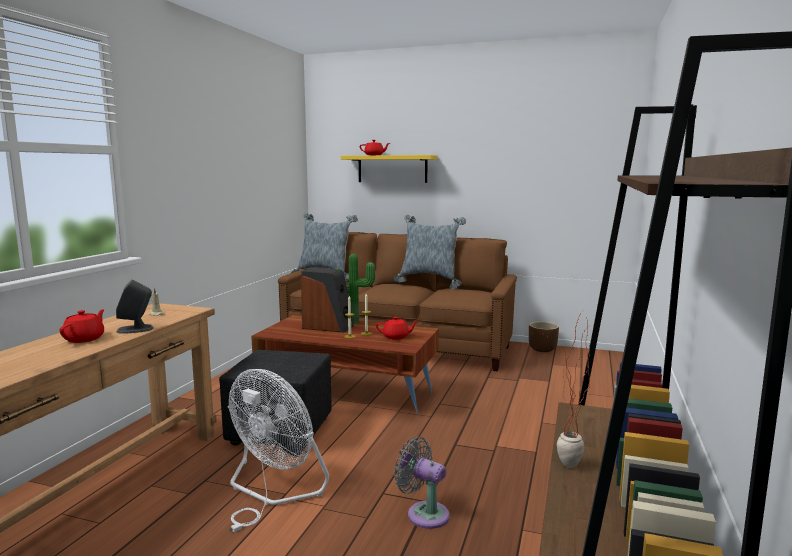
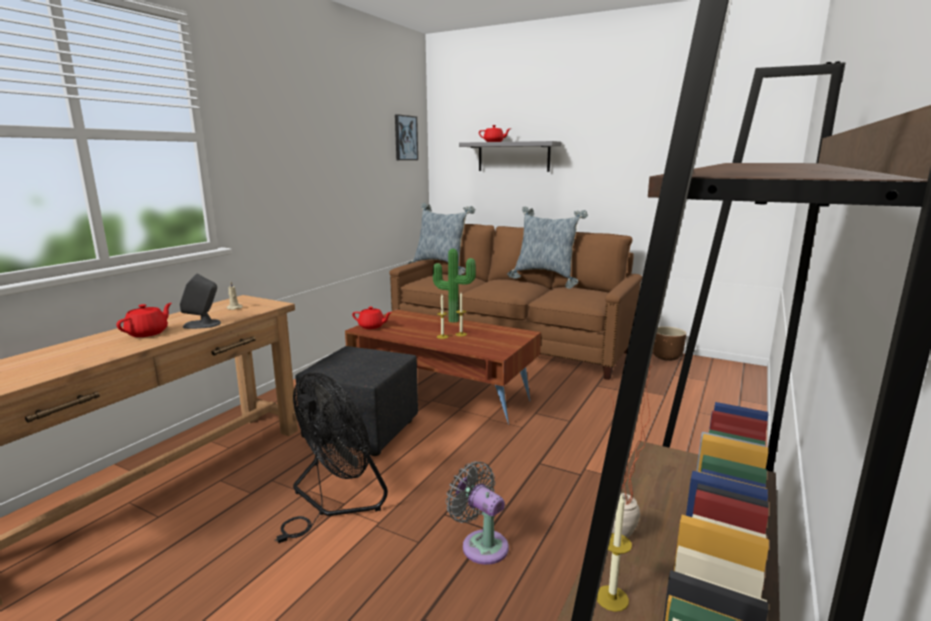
camera: 10 degrees right, 5 degrees up
white fan [228,369,329,532] -> black fan [274,373,388,543]
speaker [301,268,354,333] -> none
yellow shelf [341,155,437,183] -> grey shelf [459,141,561,172]
red teapot [376,317,419,340] -> red teapot moved to [352,306,392,329]
none -> picture [395,114,418,160]
none -> candle [597,493,632,612]

